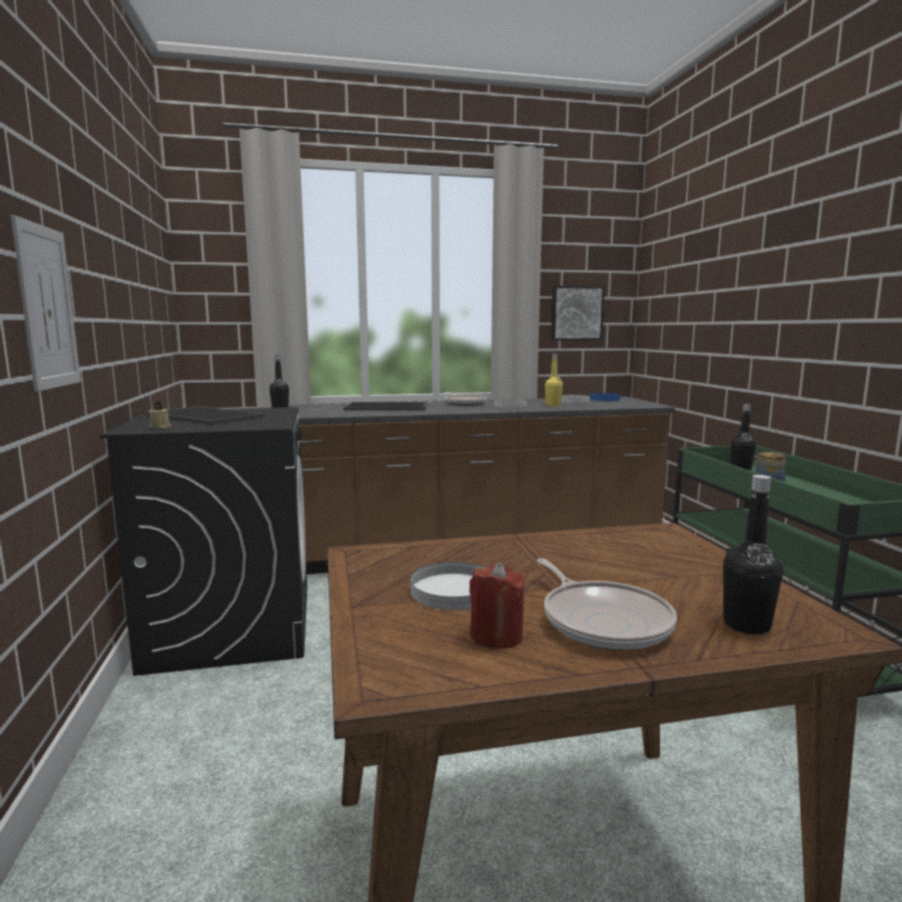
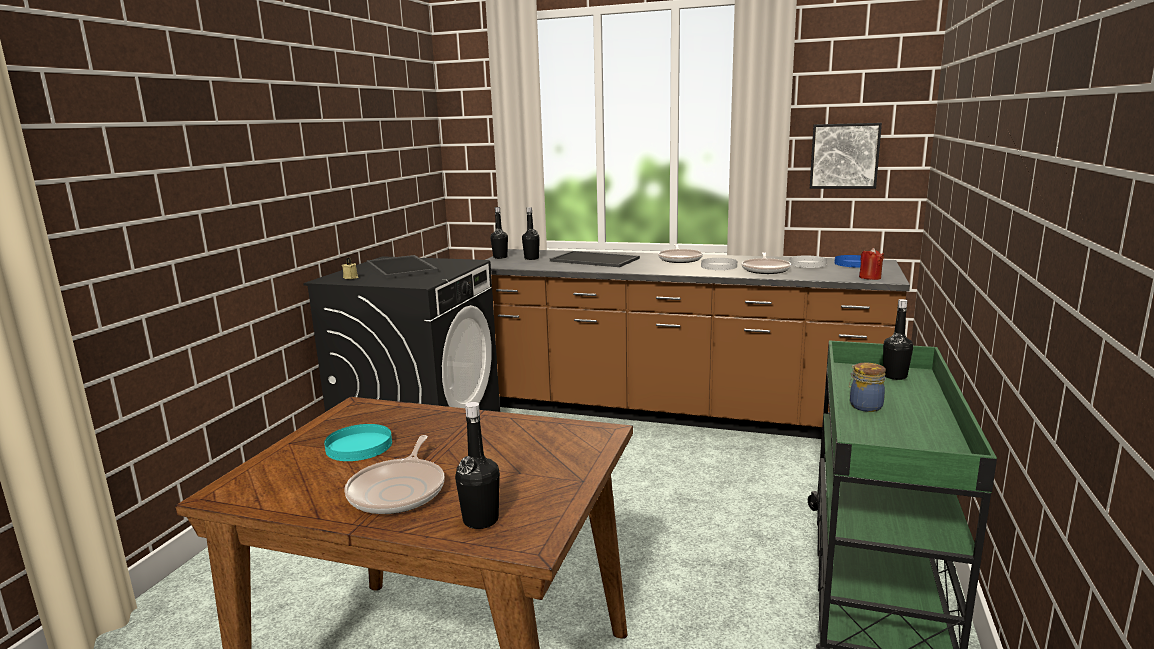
camera: 30 degrees right, 5 degrees up
picture [11,215,81,392] -> none
white plate [411,562,486,610] -> turquoise plate [324,424,392,461]
red candle [469,562,526,649] -> red candle moved to [859,248,884,280]
yellow bottle [545,354,563,406] -> frying pan [741,252,791,274]
none -> black bottle [522,207,540,260]

